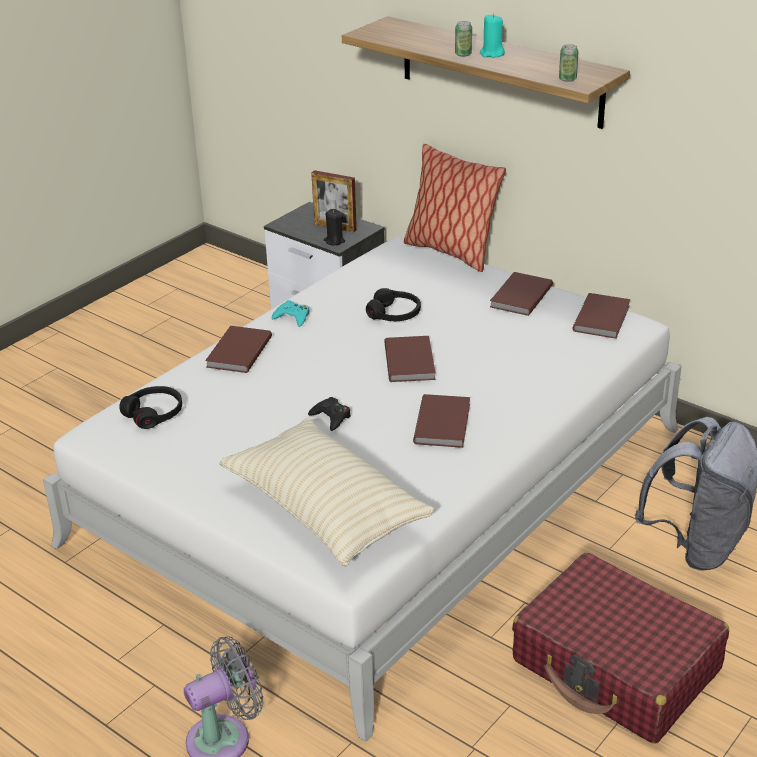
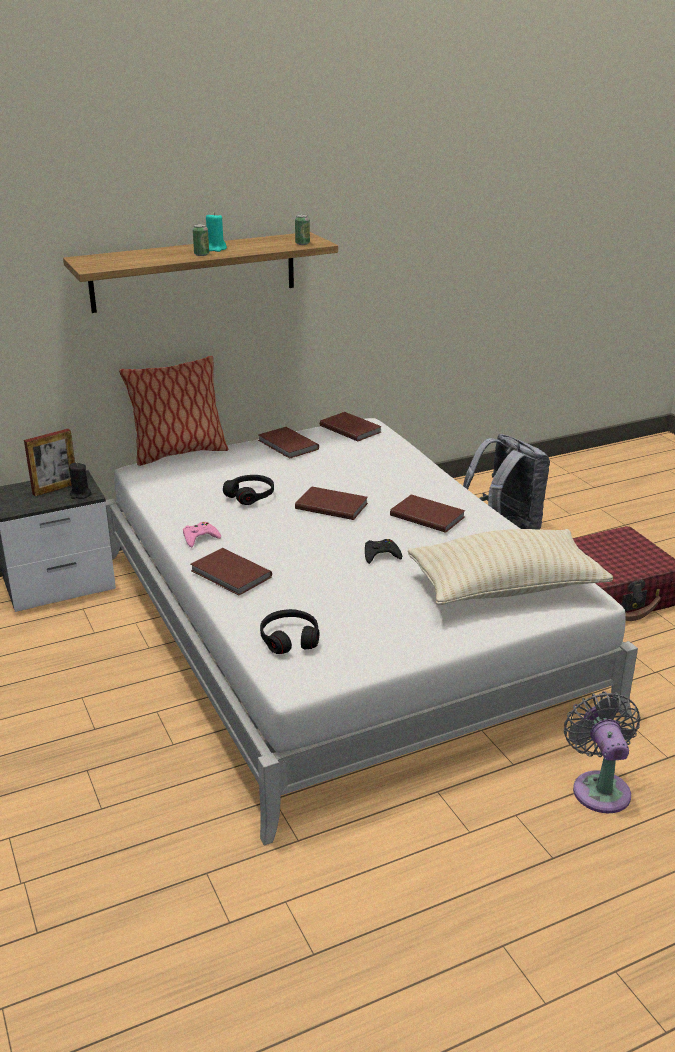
camera: 65 degrees left, 5 degrees down
turquoise game controller [272,300,309,327] -> pink game controller [183,522,221,548]

